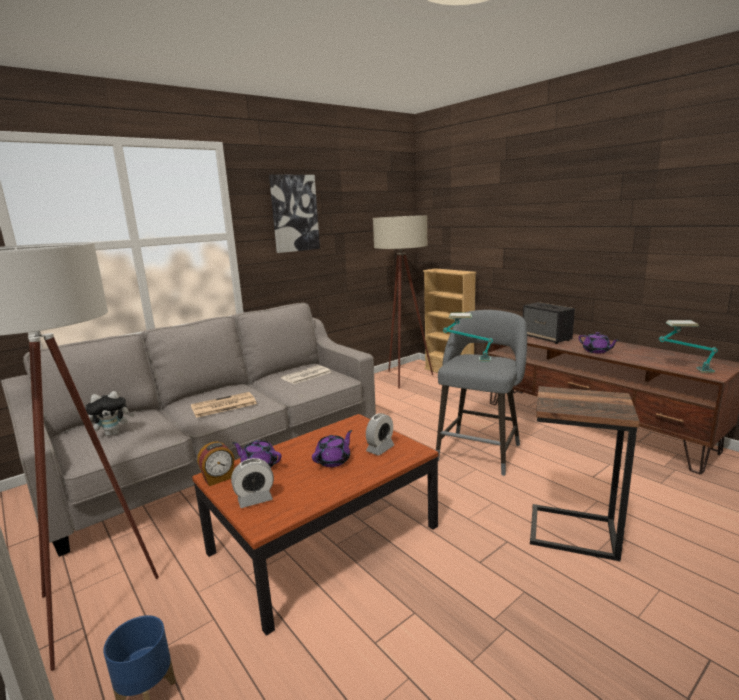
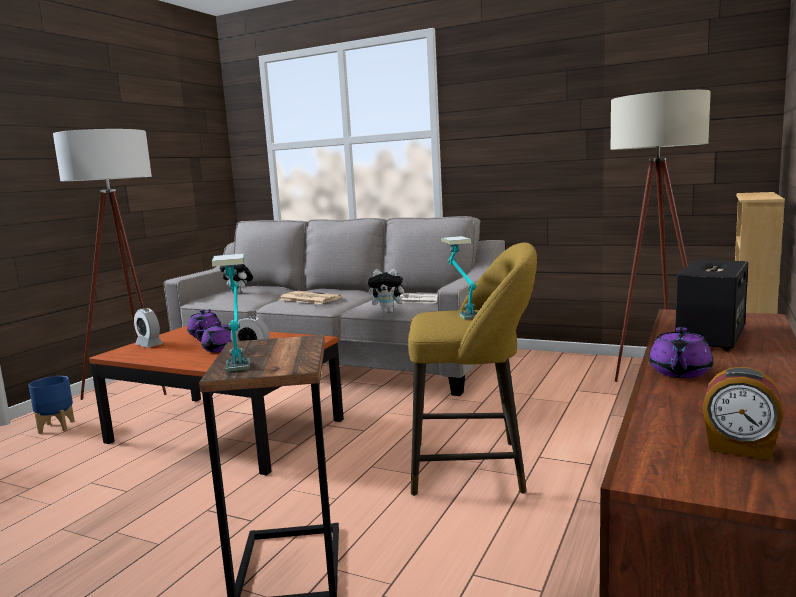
camera: 65 degrees right, 5 degrees down
alarm clock [197,441,234,486] -> alarm clock moved to [702,367,783,460]
picture [269,174,320,253] -> none
grey stool [436,310,527,476] -> yellow stool [408,243,537,496]
table lamp [659,320,718,373] -> table lamp moved to [212,253,250,372]
none -> plush toy [368,269,409,313]

